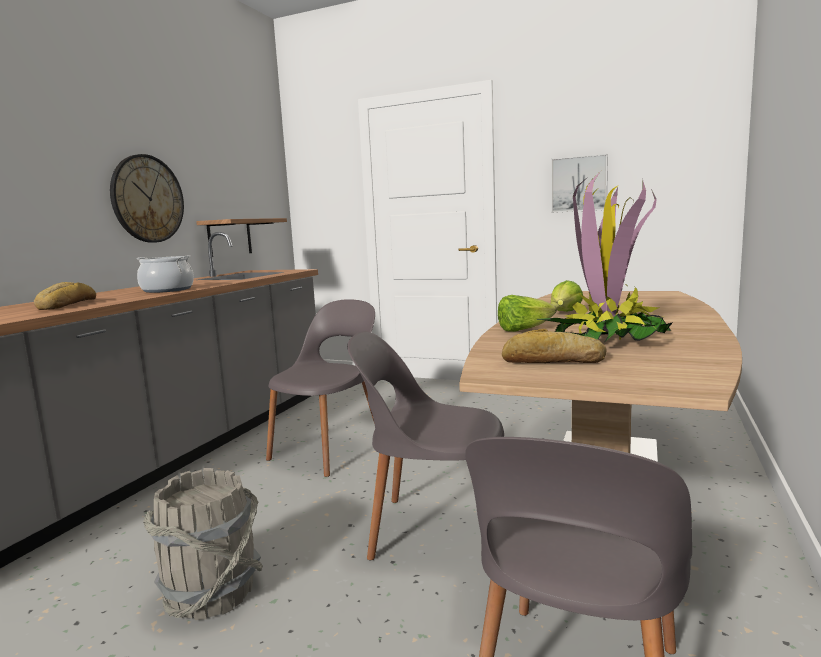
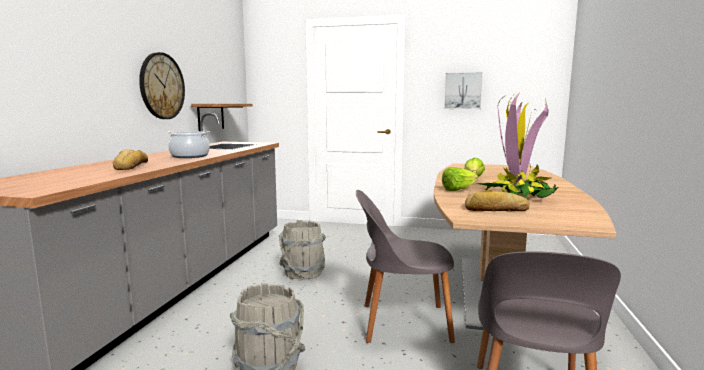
camera: 10 degrees left, 0 degrees up
grey chair [266,299,375,477] -> grey bucket [279,220,326,281]

